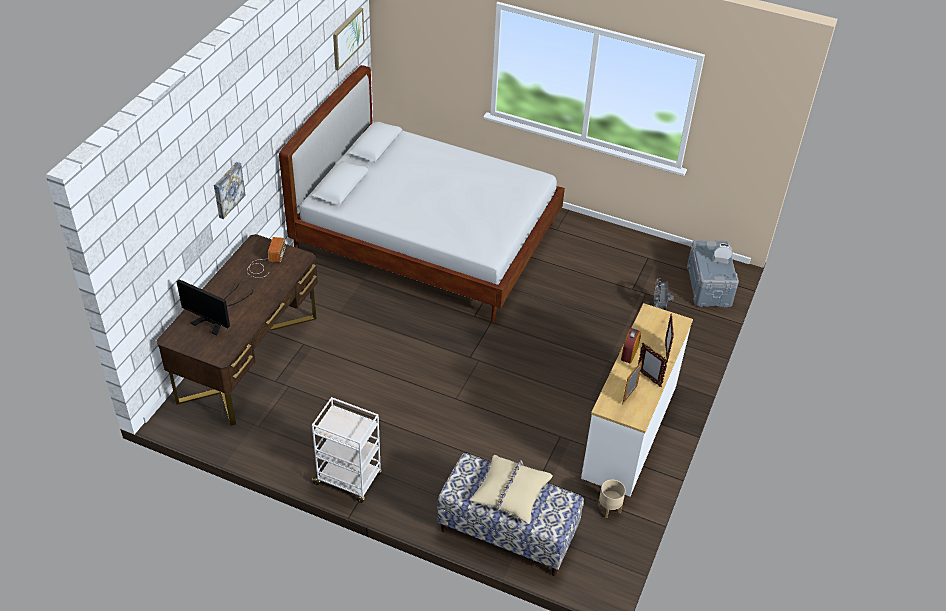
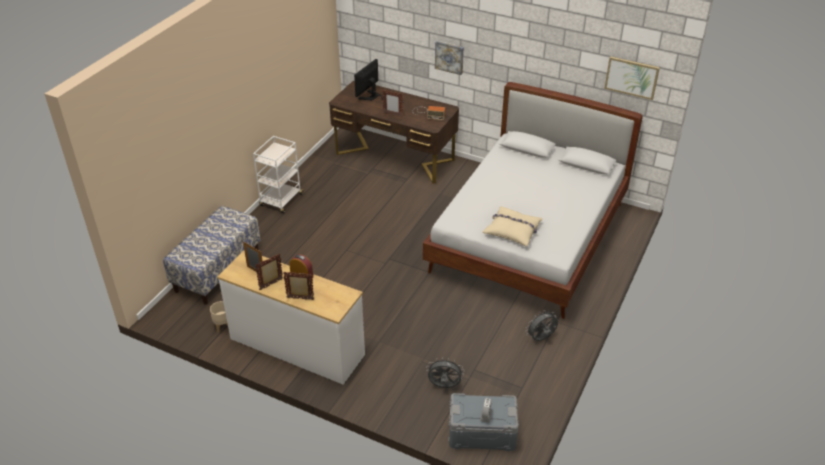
camera: 95 degrees right, 5 degrees down
beige pillow [469,455,553,524] -> beige pillow moved to [482,206,543,246]
none -> picture frame [382,90,403,117]
none -> grey fan [525,309,558,341]

